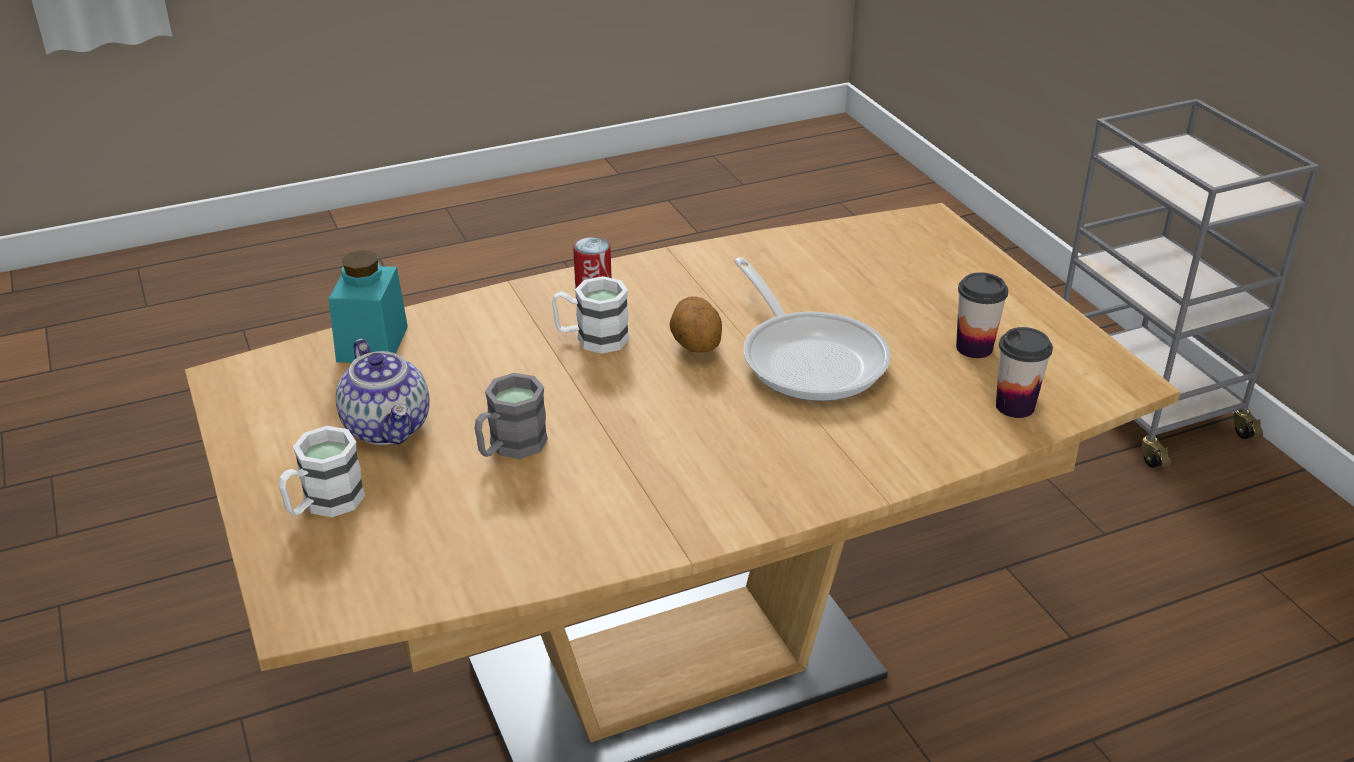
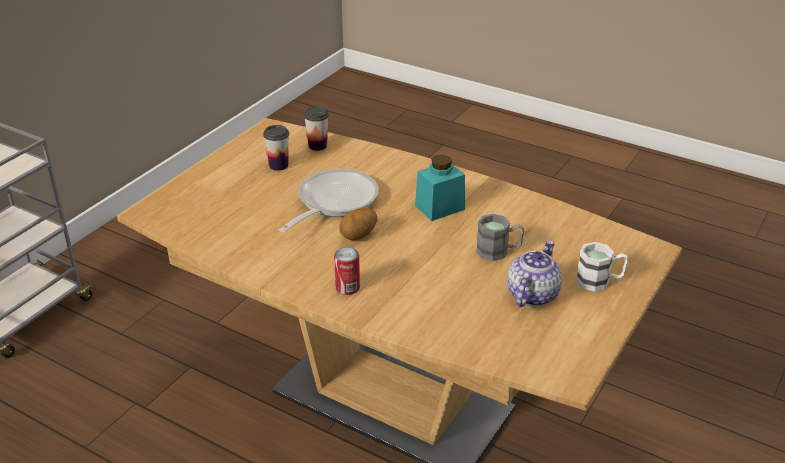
camera: 125 degrees left, 0 degrees up
turquoise jar [329,250,408,363] -> turquoise jar moved to [415,155,465,221]
white mug [552,276,629,354] -> none

